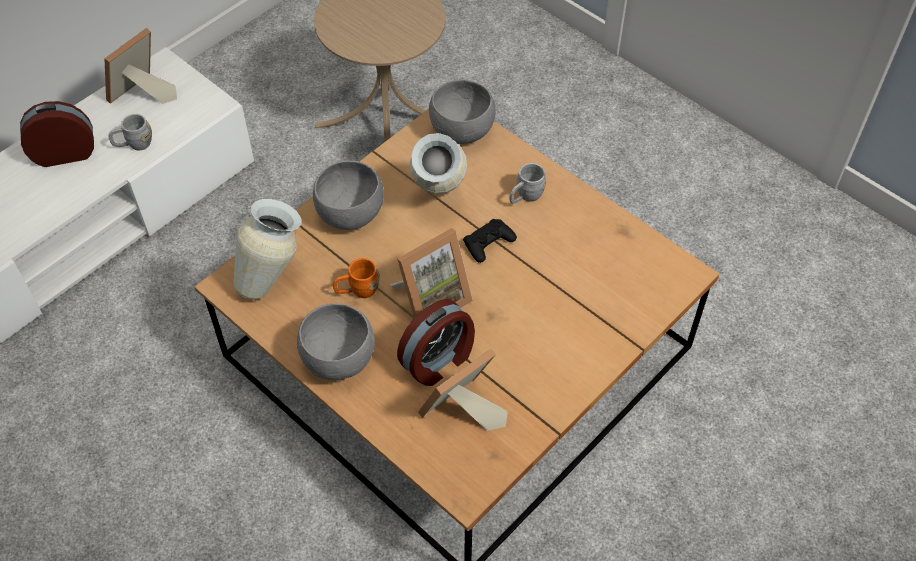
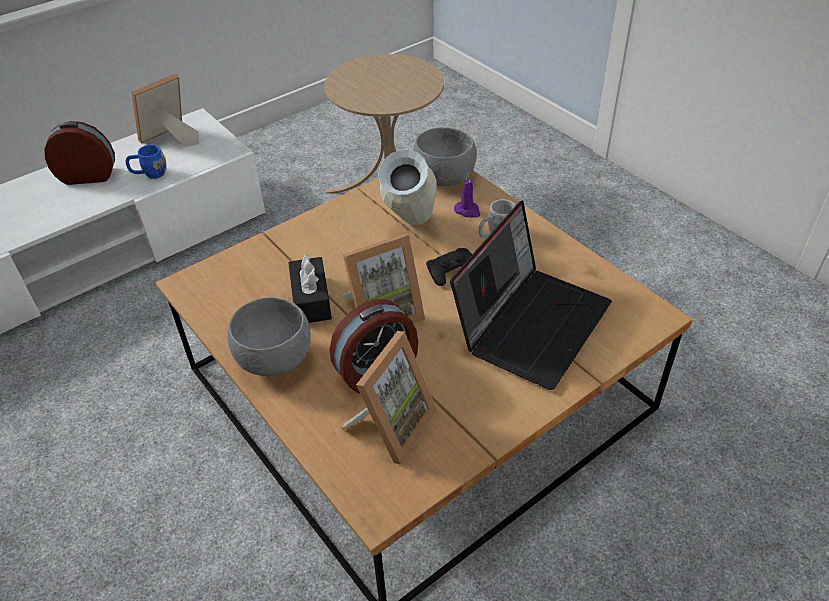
camera: 10 degrees right, 10 degrees down
grey mug [109,114,152,150] -> blue mug [126,144,167,179]
vase [233,199,302,300] -> none
grey bowl [313,161,384,230] -> none
orange mug [333,258,380,298] -> black tissue box [288,254,332,323]
picture frame [418,349,508,431] -> picture frame turned 150 degrees clockwise [341,331,437,465]
none -> laptop [450,200,612,390]
none -> purple candle [454,173,481,218]

